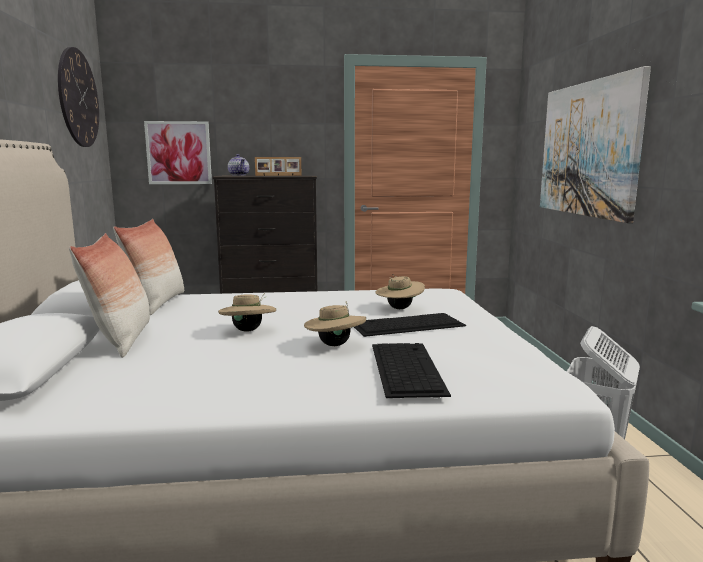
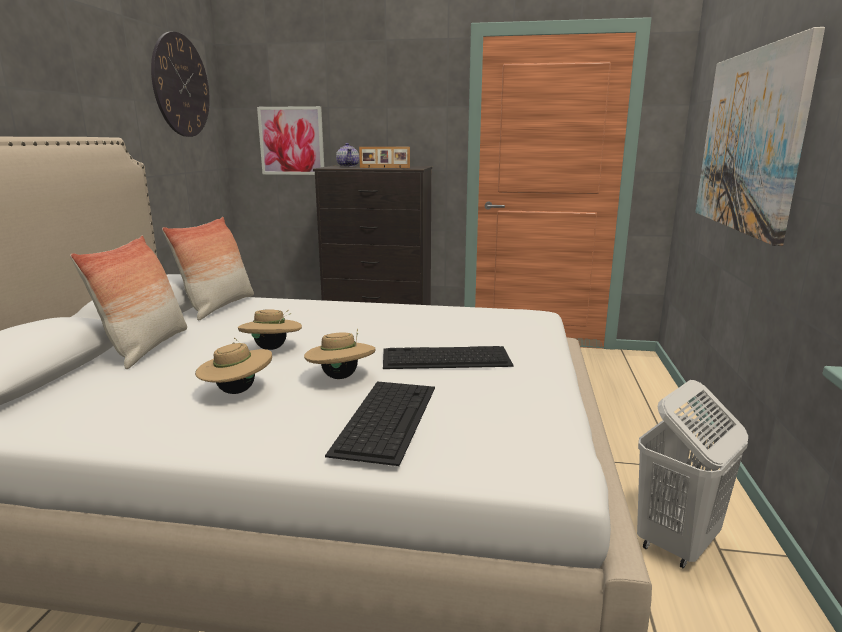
camera: 15 degrees right, 5 degrees up
beige hat [375,274,425,309] -> beige hat moved to [195,338,272,394]

